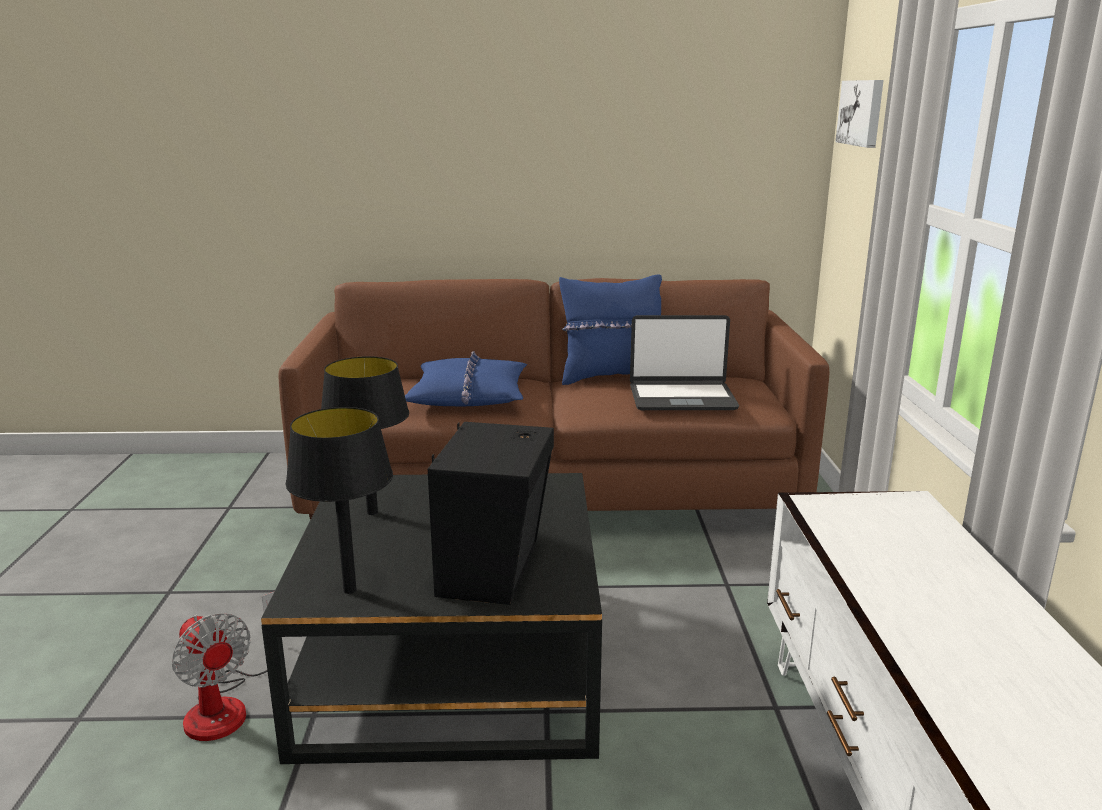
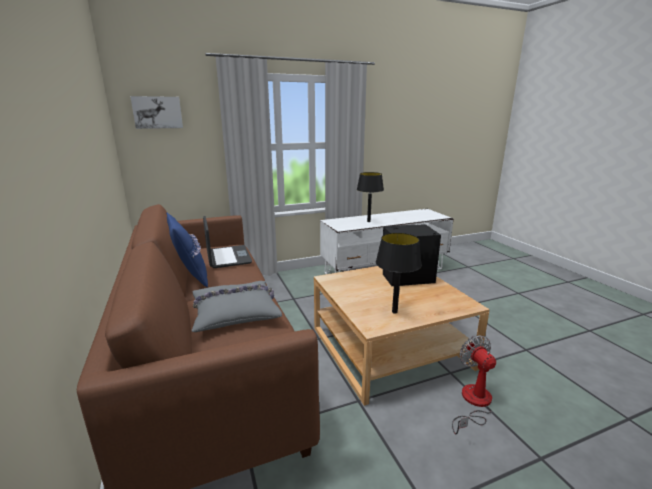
camera: 110 degrees left, 0 degrees up
fan [171,592,274,741] -> fan turned 45 degrees counterclockwise [452,335,496,435]
black coffee table [261,473,602,764] -> beige coffee table [314,266,490,406]
black table lamp [286,407,393,594] -> black table lamp moved to [357,172,384,222]
blue pillow [405,351,527,406] -> grey pillow [192,281,282,332]

